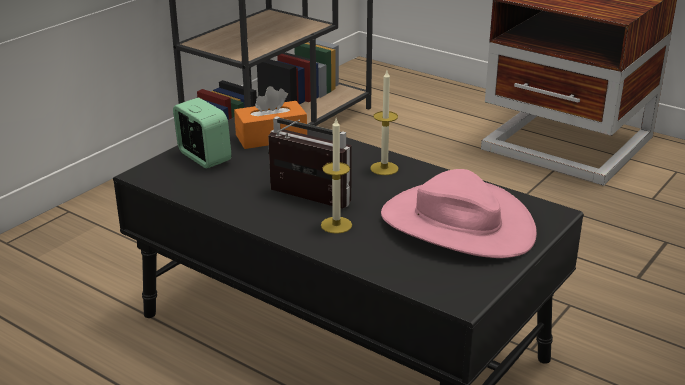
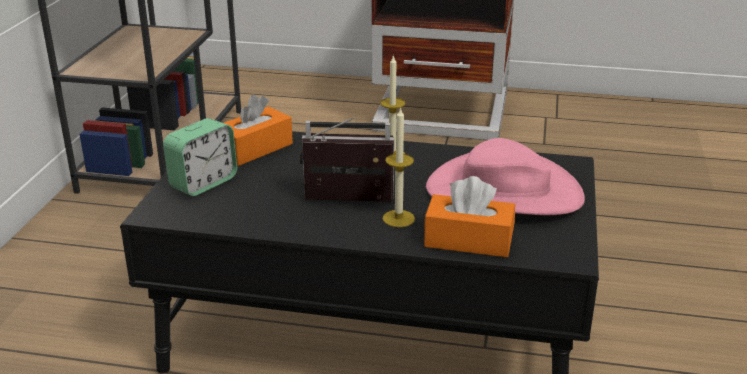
camera: 25 degrees left, 0 degrees up
alarm clock [173,98,232,168] -> alarm clock turned 105 degrees clockwise [163,118,237,196]
none -> orange tissue box [424,176,515,257]

